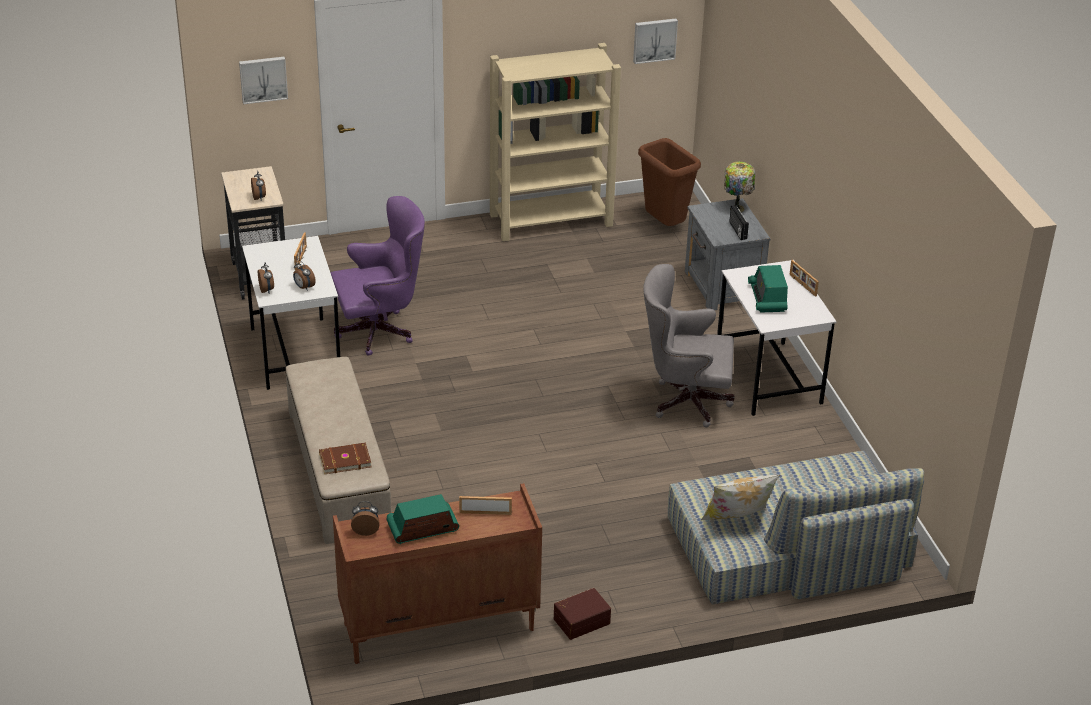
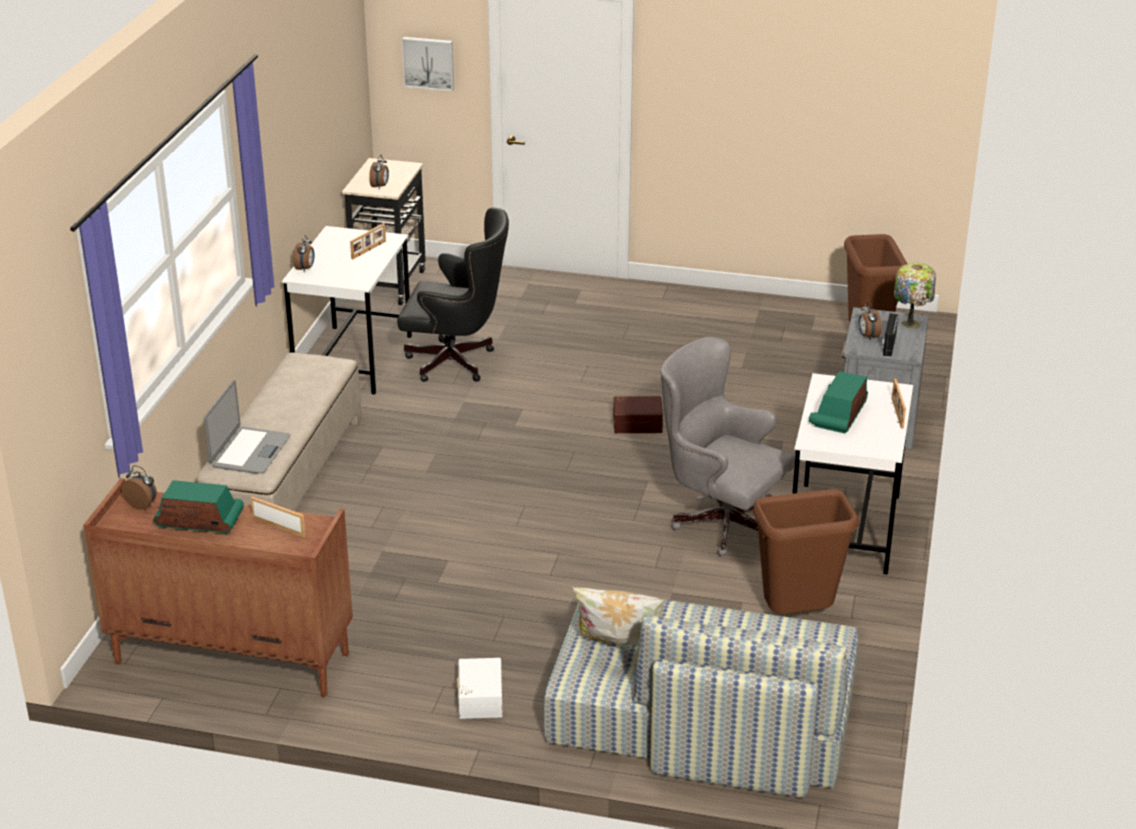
camera: 30 degrees right, 5 degrees down
alarm clock [293,260,316,291] -> alarm clock moved to [858,302,882,339]
brown book [319,442,372,474] -> laptop [204,380,291,474]
purple office chair [331,196,425,356] -> black office chair [397,208,509,382]
beige bookcase [490,43,621,241] -> none
brown storage box [554,588,611,640] -> brown storage box moved to [613,396,663,433]
picture [633,19,678,64] -> none
none -> white storage box [455,658,503,719]
none -> brown trash can [753,489,859,614]

